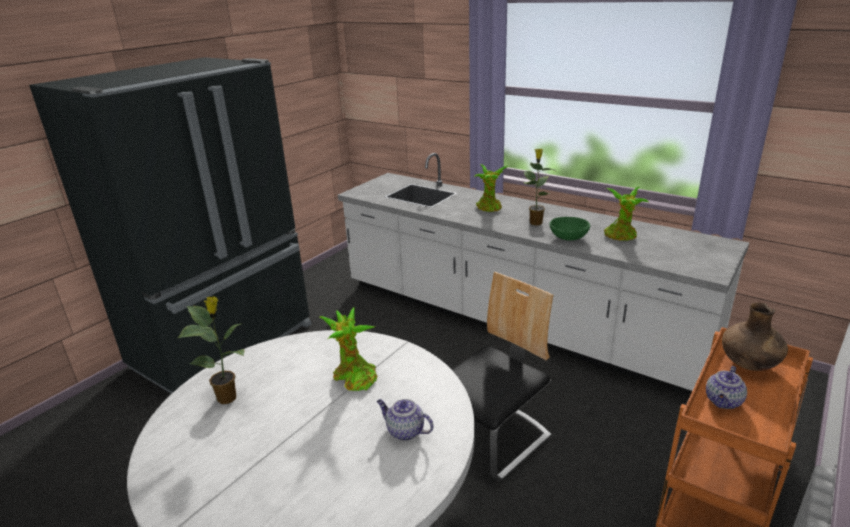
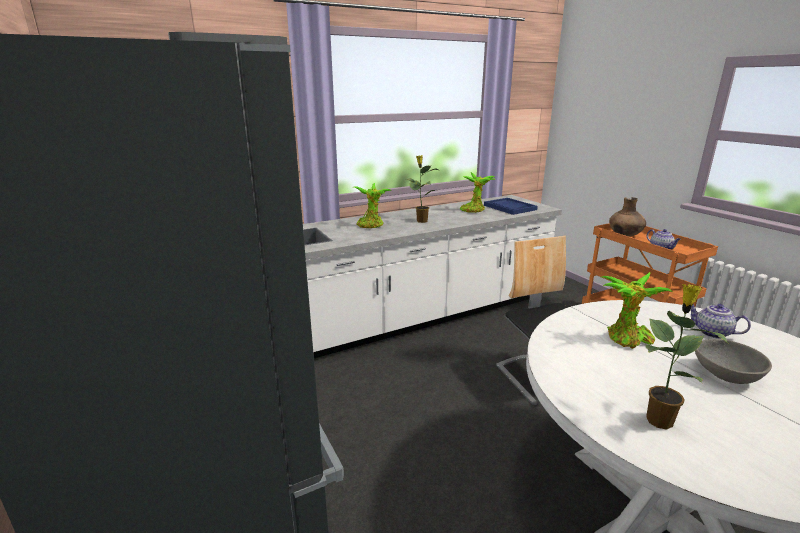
camera: 65 degrees left, 5 degrees down
teapot [377,399,433,441] -> teapot turned 75 degrees clockwise [691,304,751,339]
green bowl [550,217,590,241] -> none
none -> blue tray [484,198,538,215]
none -> grey bowl [695,339,772,384]

